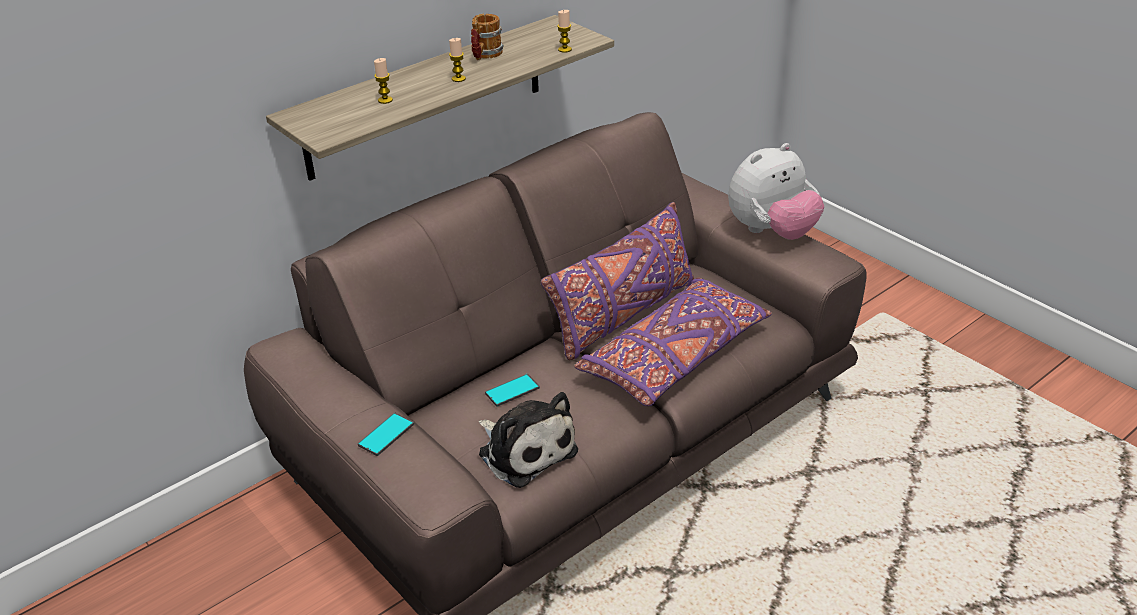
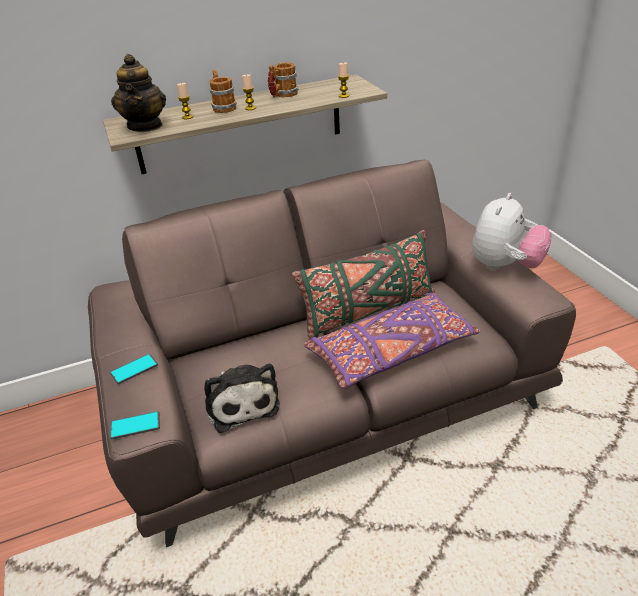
camera: 20 degrees right, 0 degrees up
phone [485,374,540,407] -> phone moved to [110,411,160,439]
purple pillow [541,202,694,360] -> green pillow [292,230,435,338]
plush toy [728,143,824,240] -> plush toy turned 45 degrees counterclockwise [472,193,552,271]
none -> teapot [111,54,166,132]
none -> mug [209,70,237,113]

